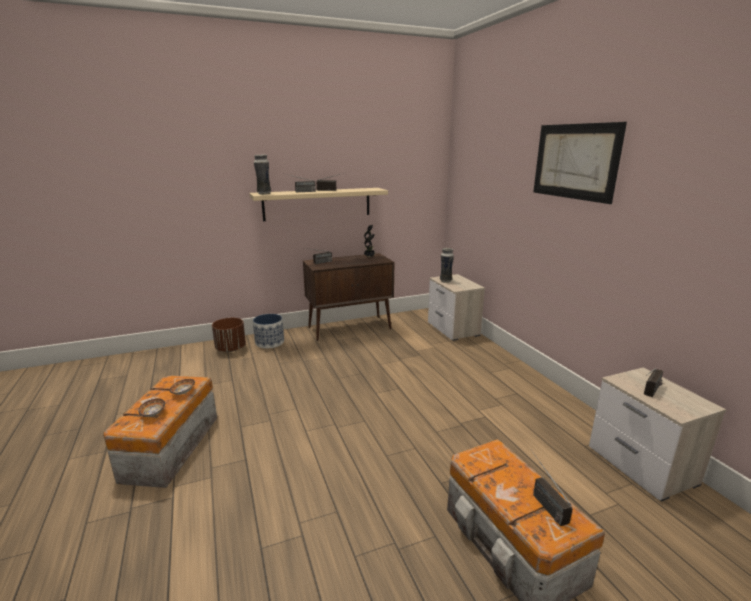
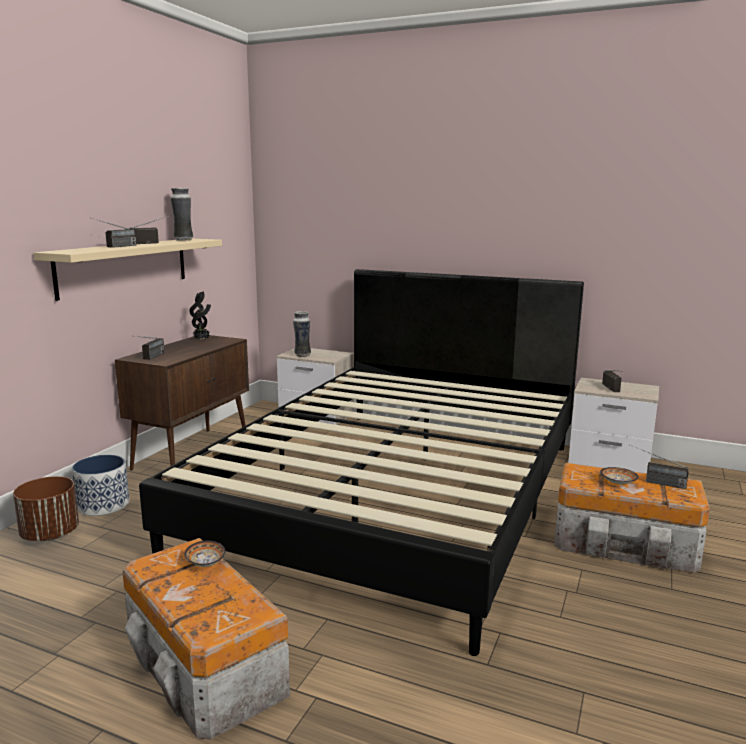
camera: 45 degrees left, 5 degrees down
bowl [138,398,165,417] -> bowl moved to [600,467,639,484]
vase [254,154,271,195] -> vase moved to [171,188,193,241]
picture [533,122,627,204] -> none
none -> black bed [139,269,584,656]

